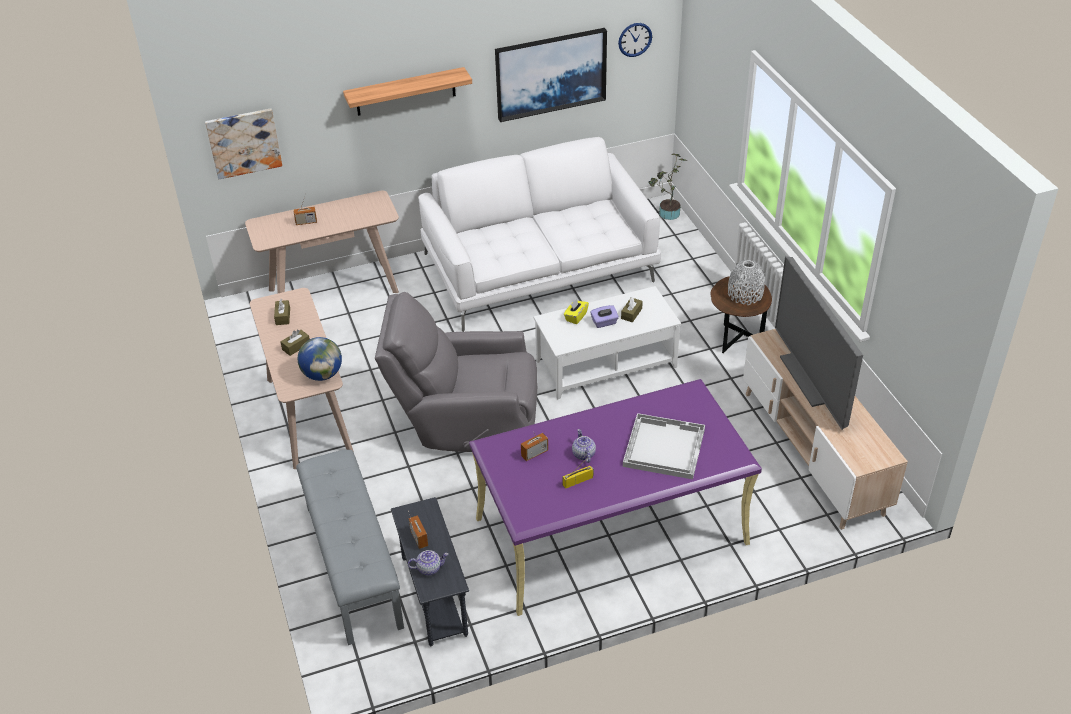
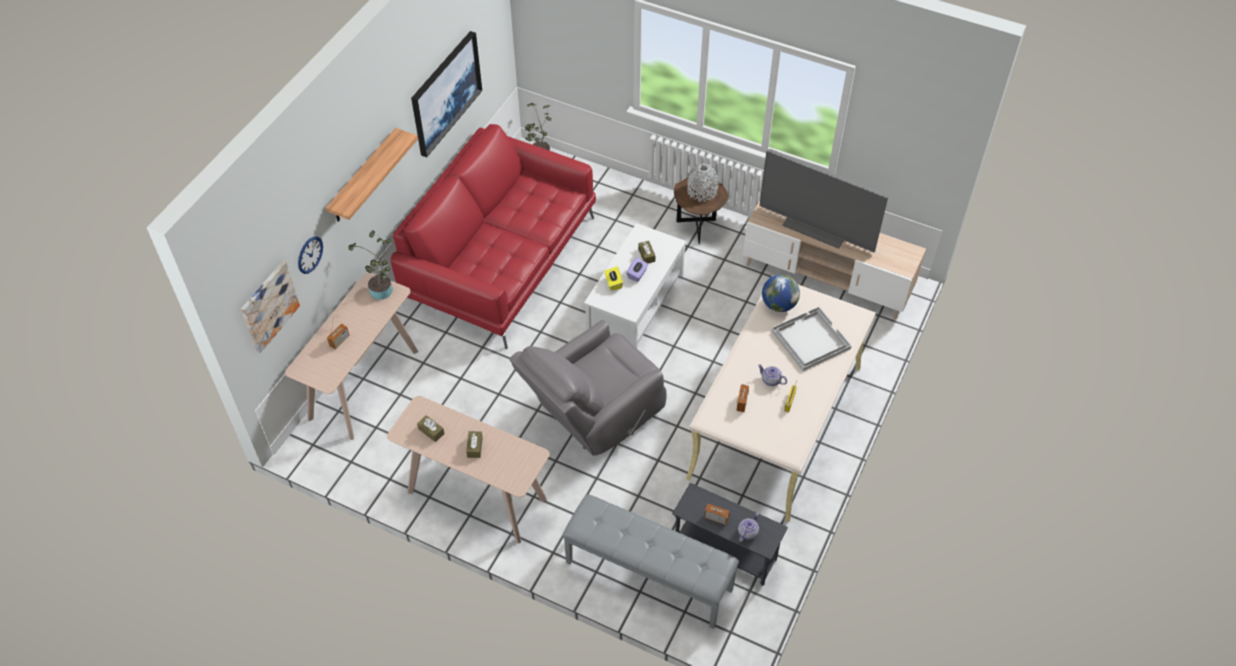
camera: 45 degrees left, 10 degrees up
globe [298,337,342,381] -> globe moved to [762,274,800,312]
white sofa [418,137,661,332] -> red sofa [391,124,596,349]
purple desk [469,379,762,616] -> beige desk [686,275,876,522]
wall clock [618,23,652,57] -> wall clock moved to [298,237,323,274]
none -> potted plant [348,230,393,300]

